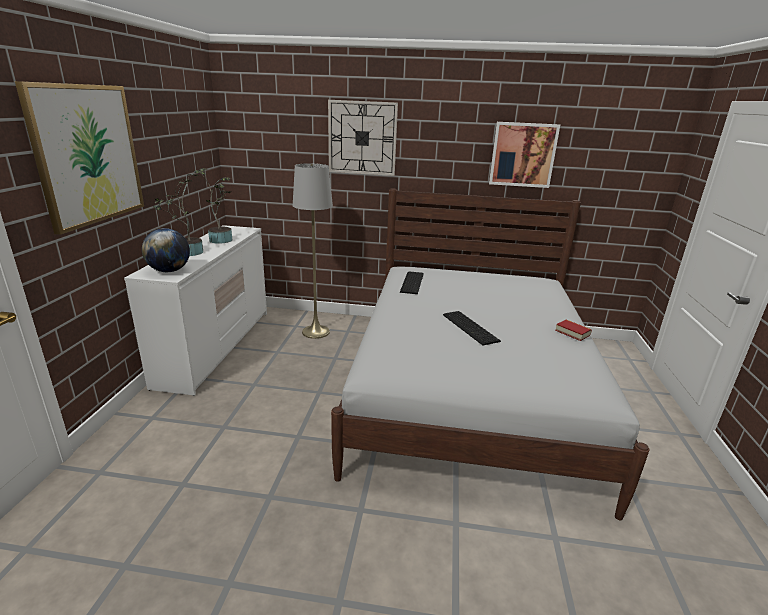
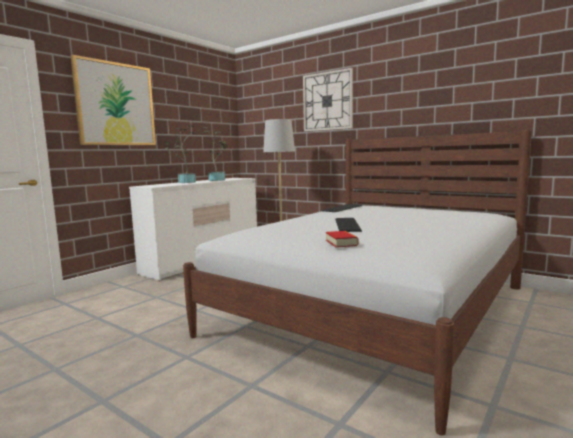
camera: 30 degrees right, 15 degrees down
globe [142,228,190,272] -> none
picture [489,122,560,188] -> none
book [555,320,592,341] -> book moved to [326,231,359,248]

